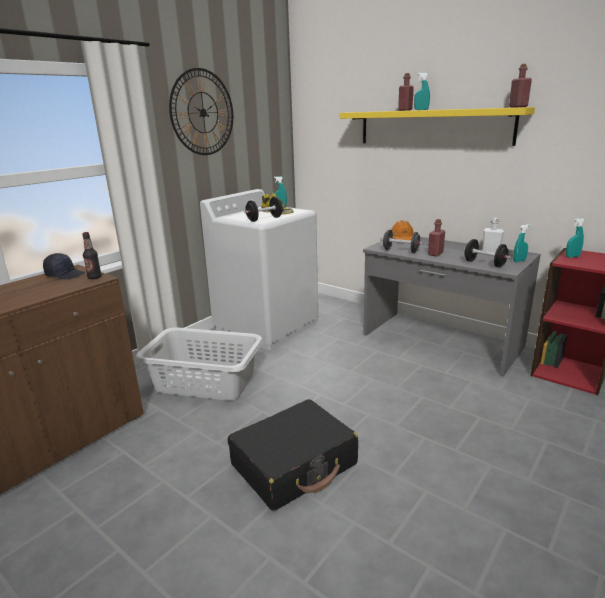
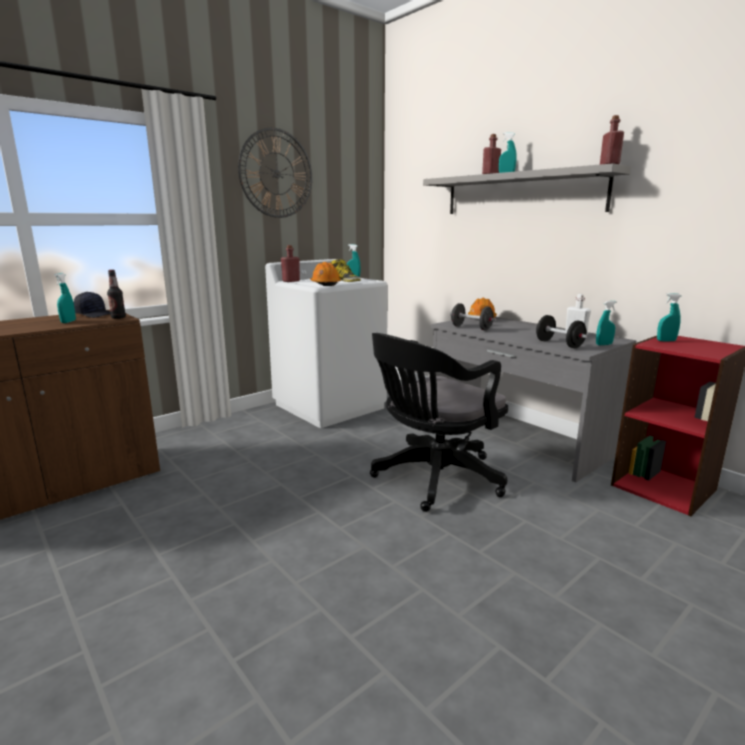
camera: 10 degrees right, 5 degrees down
grey laundry basket [136,327,263,401] -> none
black suitcase [228,399,358,511] -> none
black dumbbell [244,197,283,222] -> orange hard hat [310,262,341,286]
yellow shelf [340,107,535,146] -> grey shelf [423,163,631,214]
red bottle [428,219,445,257] -> red bottle moved to [281,245,300,282]
none -> turquoise spray bottle [54,273,76,323]
none -> black office chair [370,333,508,512]

